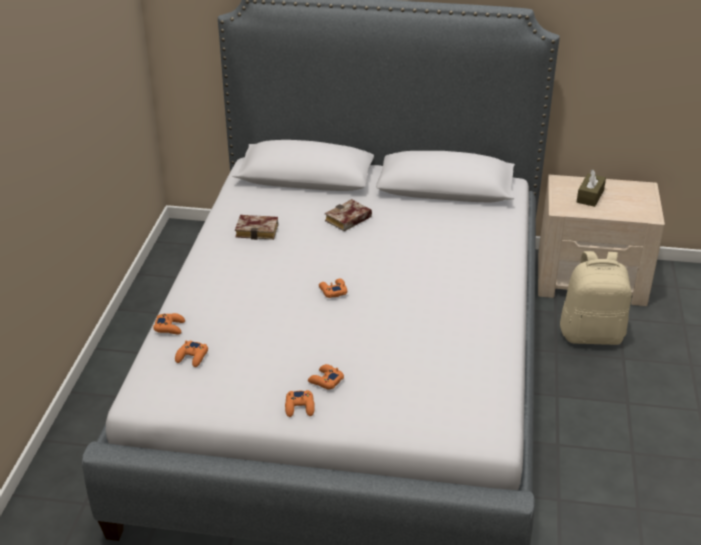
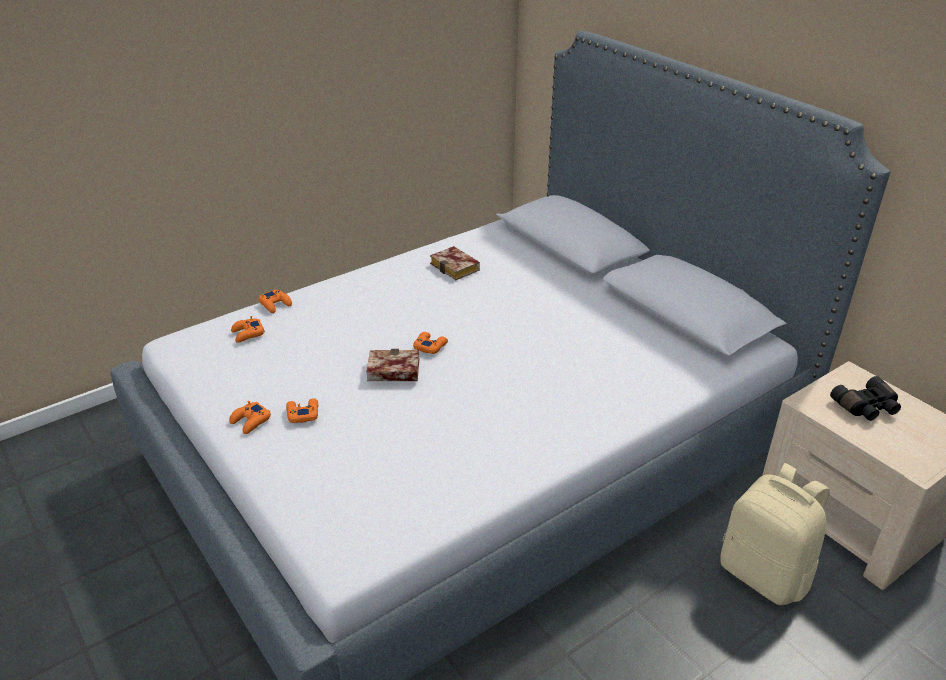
camera: 45 degrees right, 0 degrees up
book [325,199,372,232] -> book moved to [366,349,419,381]
brown tissue box [577,169,606,207] -> black binoculars [830,376,901,421]

